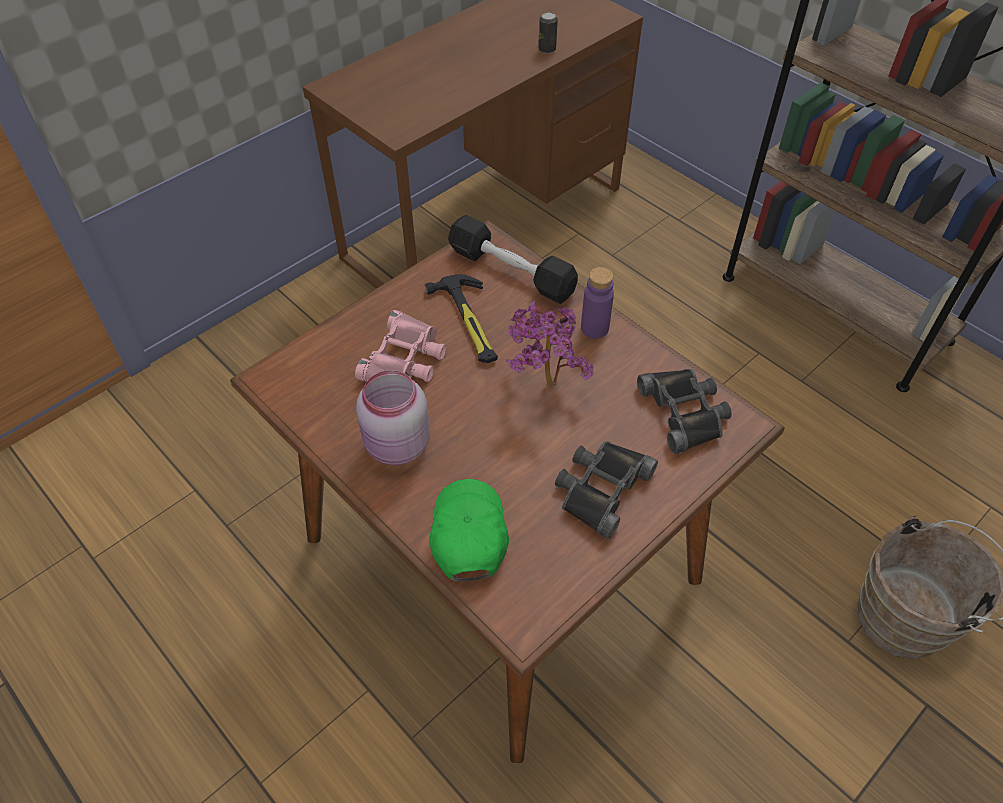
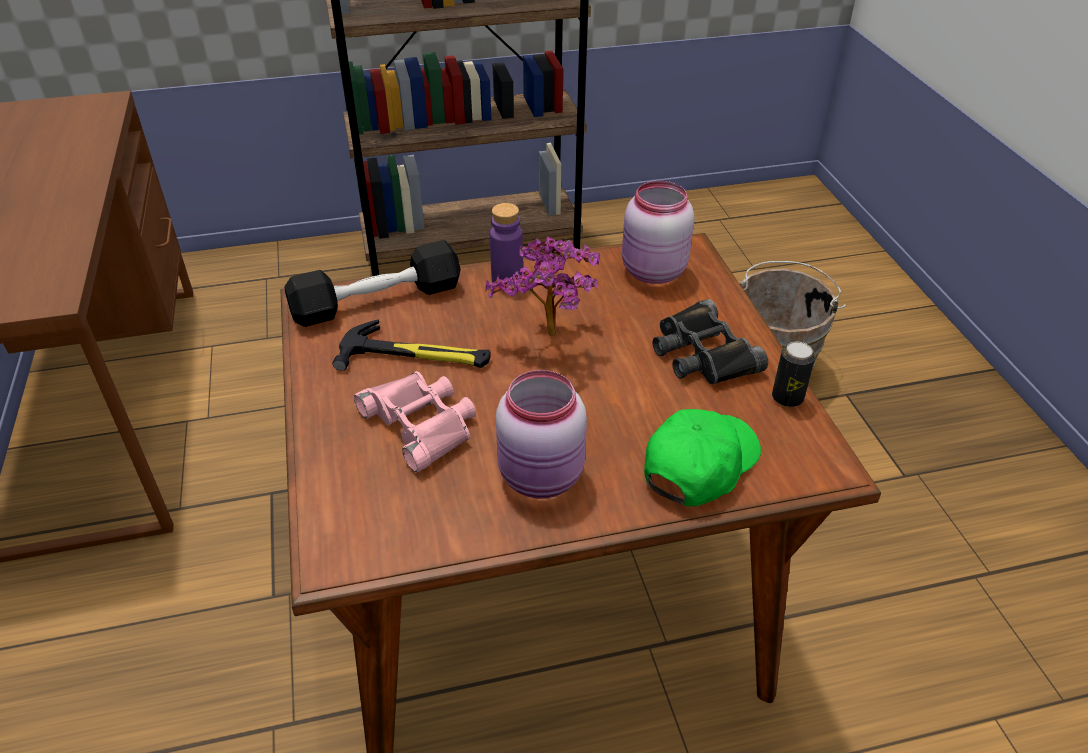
camera: 60 degrees left, 10 degrees down
green cap [429,479,509,582] -> green cap turned 105 degrees clockwise [644,409,761,506]
can [538,12,558,54] -> can moved to [772,342,816,407]
black binoculars [637,369,732,454] -> pink jar [622,181,695,284]

